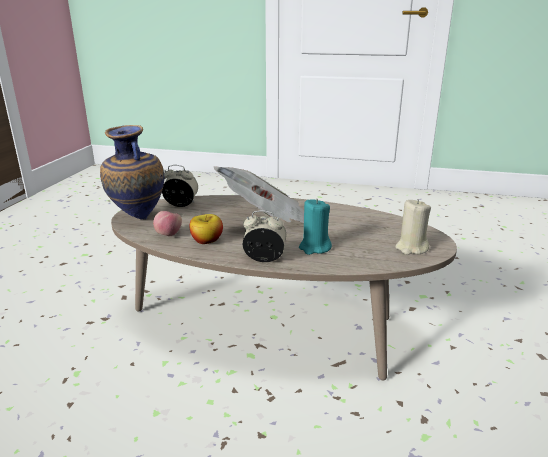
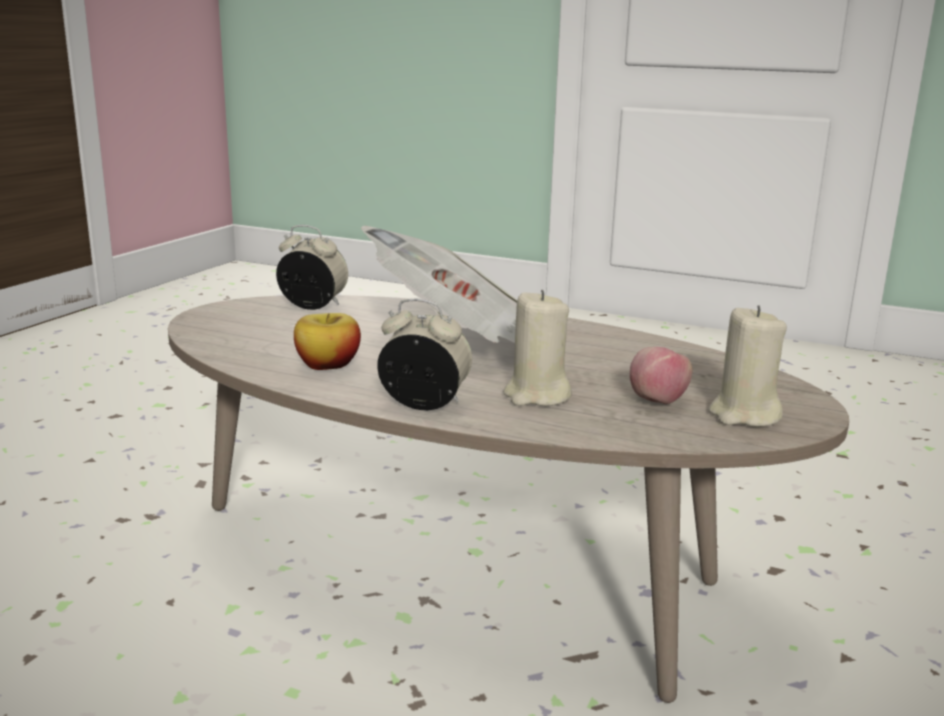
camera: 10 degrees right, 5 degrees down
vase [100,125,164,220] -> none
apple [153,211,182,236] -> apple moved to [630,347,692,404]
turquoise candle [299,199,332,255] -> beige candle [503,290,572,406]

